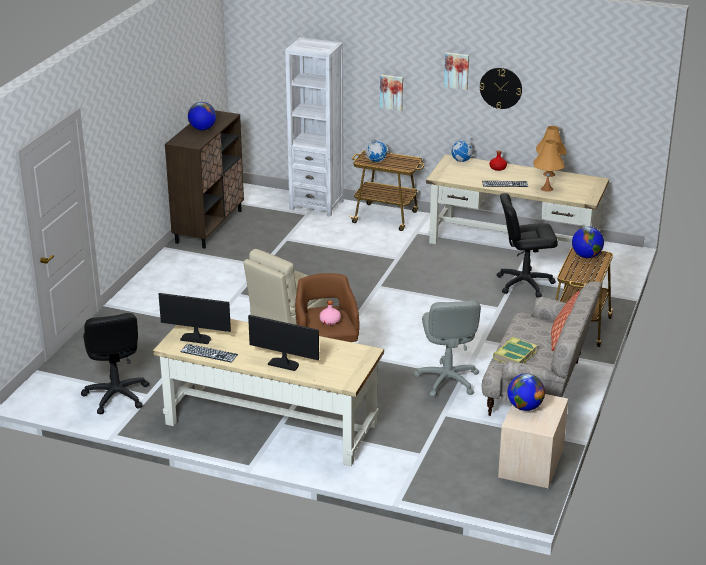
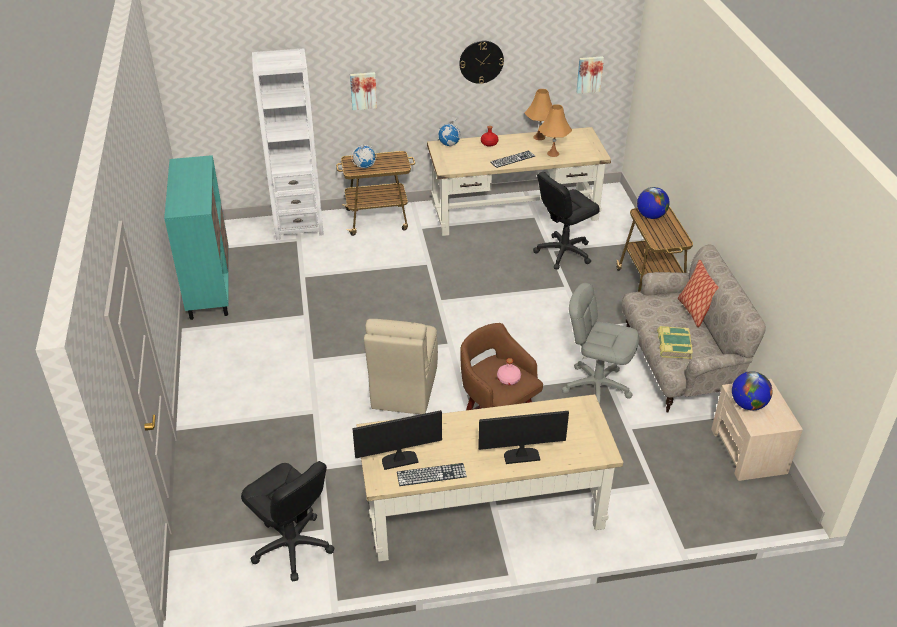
camera: 30 degrees left, 10 degrees up
brown cabinet [165,110,244,249] -> turquoise cabinet [164,155,228,320]
globe [188,102,216,130] -> none
grey office chair [413,300,481,397] -> grey office chair turned 150 degrees clockwise [562,283,639,407]
picture [444,52,469,90] -> picture moved to [576,56,604,94]

